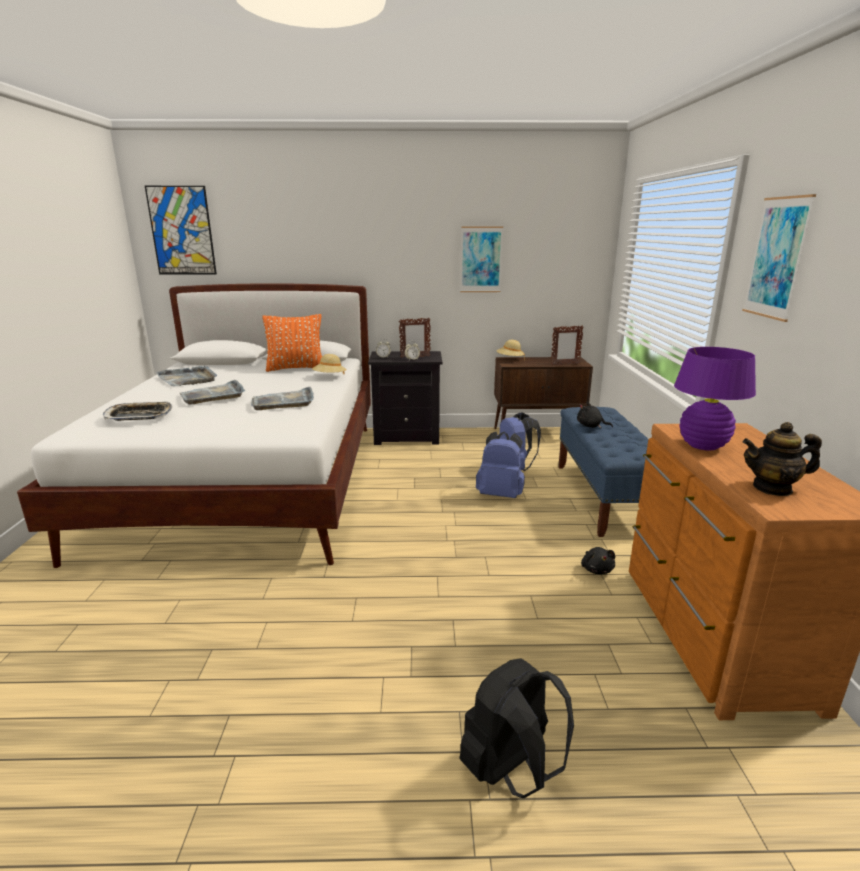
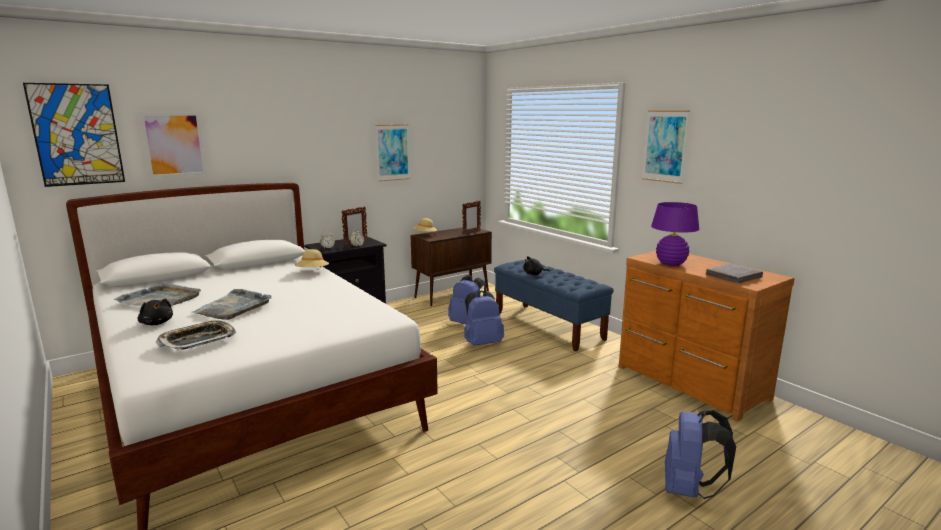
camera: 35 degrees left, 5 degrees down
grey tray [251,387,314,410] -> none
orange pillow [262,314,322,372] -> none
black backpack [459,659,574,798] -> blue backpack [665,410,736,499]
black plush toy [581,547,615,574] -> black plush toy moved to [138,299,173,325]
teapot [743,422,822,496] -> grey book [706,264,763,283]
none -> picture [140,113,207,178]

